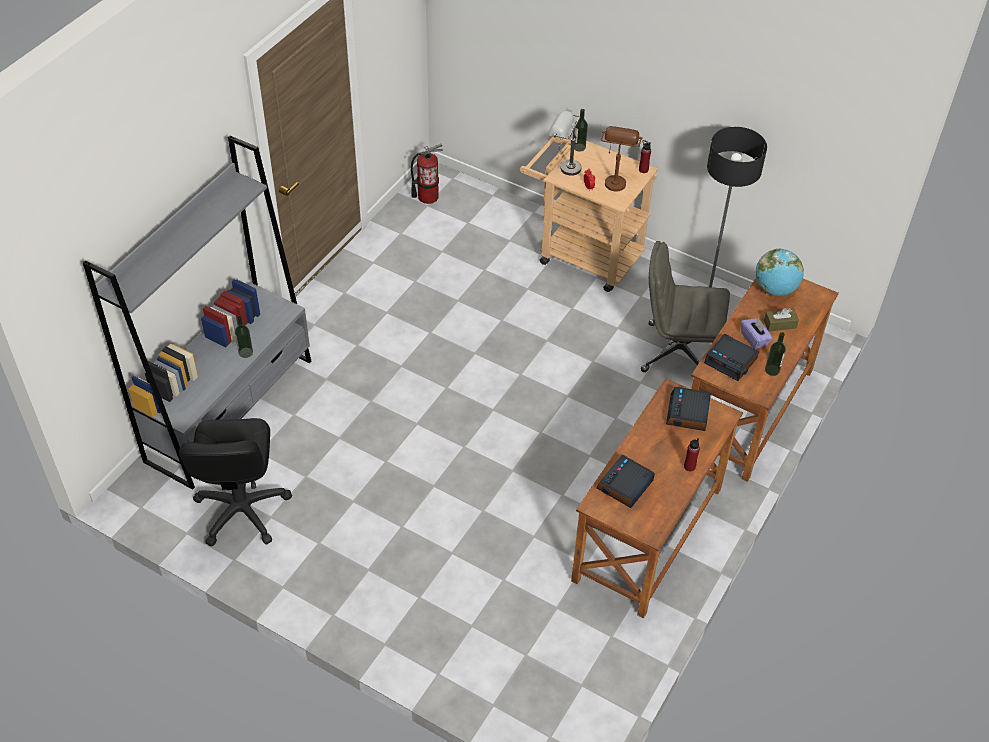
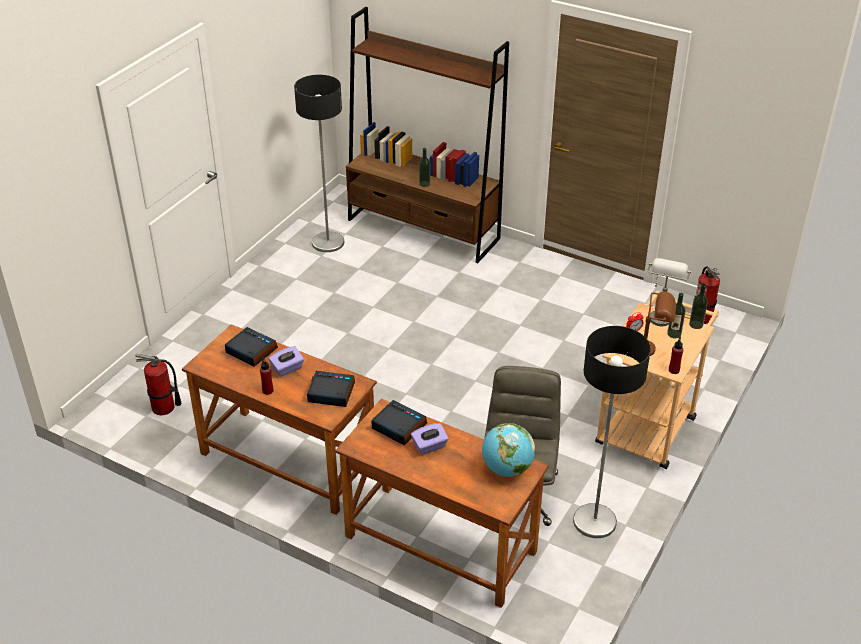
camera: 90 degrees right, 10 degrees down
grey bookcase [83,136,312,490] -> brown bookcase [346,7,509,263]
black office chair [179,418,292,546] -> floor lamp [294,75,344,252]
alarm clock [704,334,759,381] -> alarm clock turned 90 degrees clockwise [371,400,427,445]
brown tissue box [764,308,799,331] -> none
bottle [765,332,786,376] -> bottle moved to [667,293,686,338]
none -> fire extinguisher [136,354,182,415]
none -> purple tissue box [269,346,304,377]

